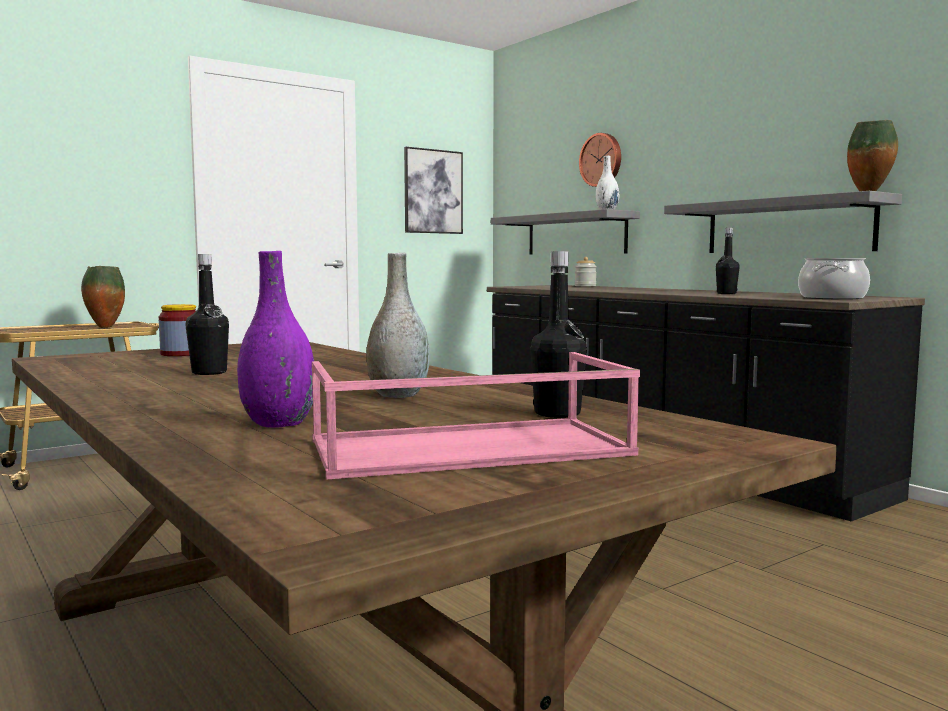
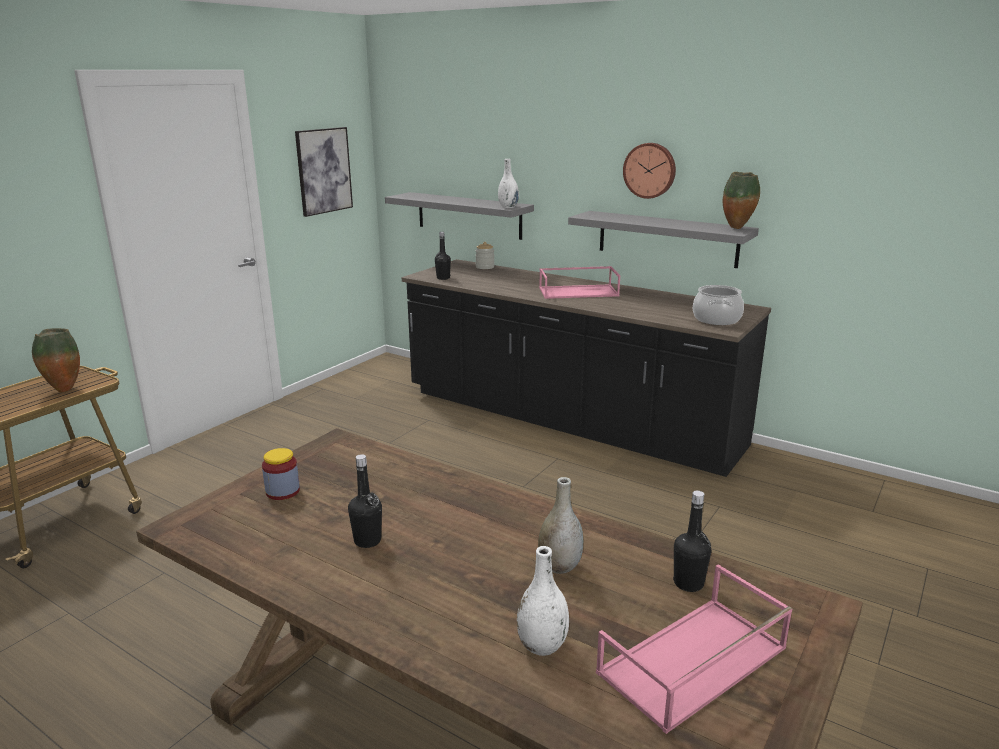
camera: 20 degrees left, 15 degrees up
purple vase [237,251,314,428] -> white vase [517,546,569,656]
wall clock [579,133,621,187] -> wall clock moved to [623,143,676,199]
black bottle [716,228,740,294] -> black bottle moved to [435,232,451,280]
none -> pink tray [539,266,620,299]

